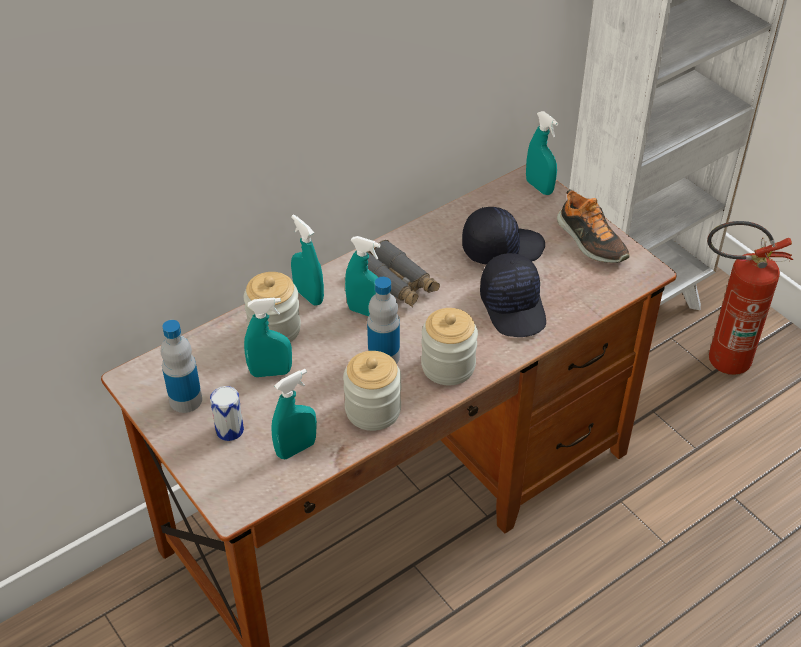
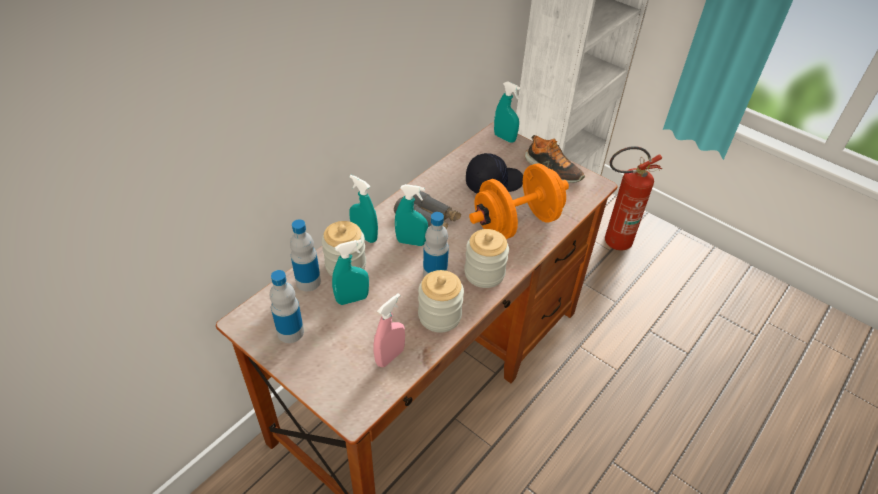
camera: 15 degrees left, 0 degrees up
can [210,386,244,441] -> none
turquoise spray bottle [271,369,317,459] -> pink spray bottle [373,293,405,367]
black cap [480,253,546,337] -> orange dumbbell [469,163,569,239]
none -> bottle [290,219,321,291]

